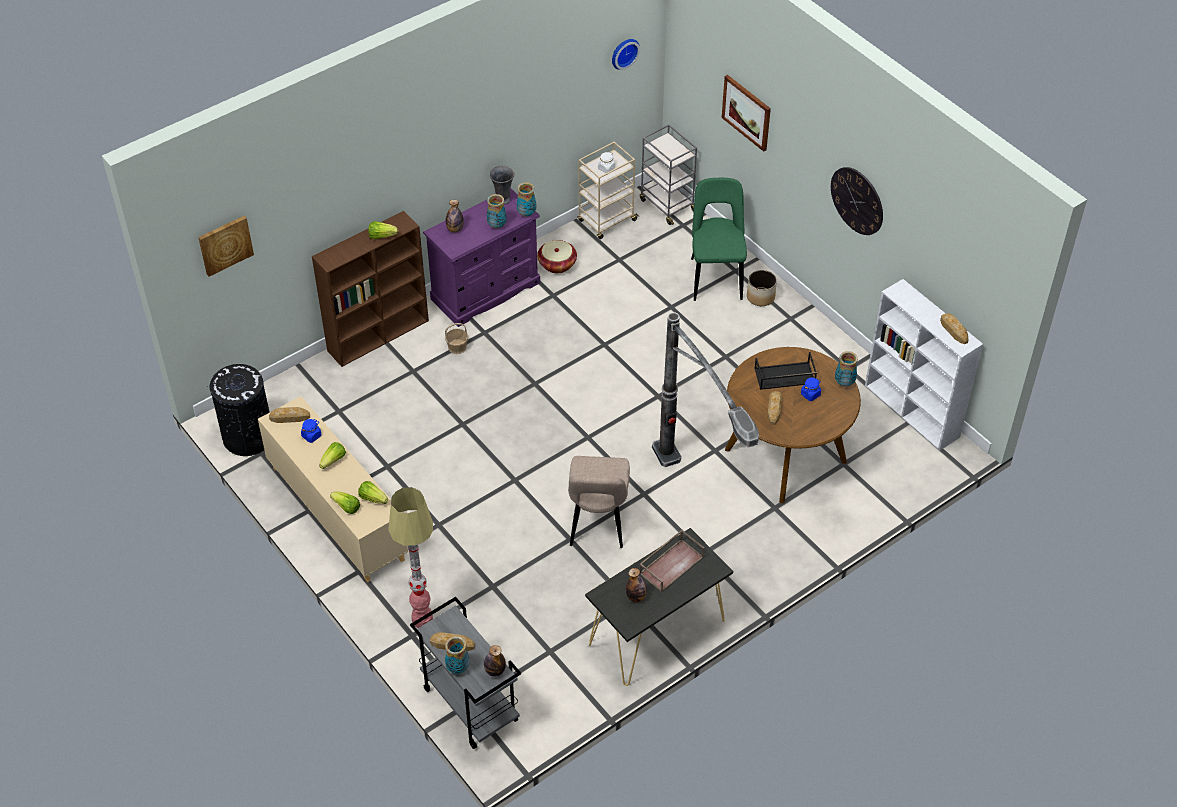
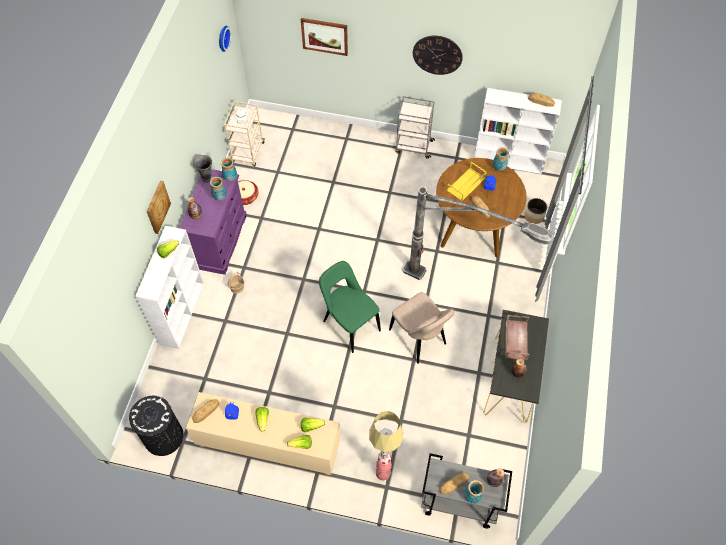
camera: 40 degrees left, 10 degrees up
picture [198,216,254,277] -> picture moved to [146,181,171,234]
brown bookcase [312,211,429,367] -> white bookcase [135,226,204,349]
grey cart [640,124,697,225] -> grey cart moved to [395,96,435,159]
green chair [691,178,747,301] -> green chair moved to [319,261,381,353]
planter [747,270,777,306] -> planter moved to [524,198,547,224]
black tray [754,352,817,390] -> yellow tray [447,162,487,201]

